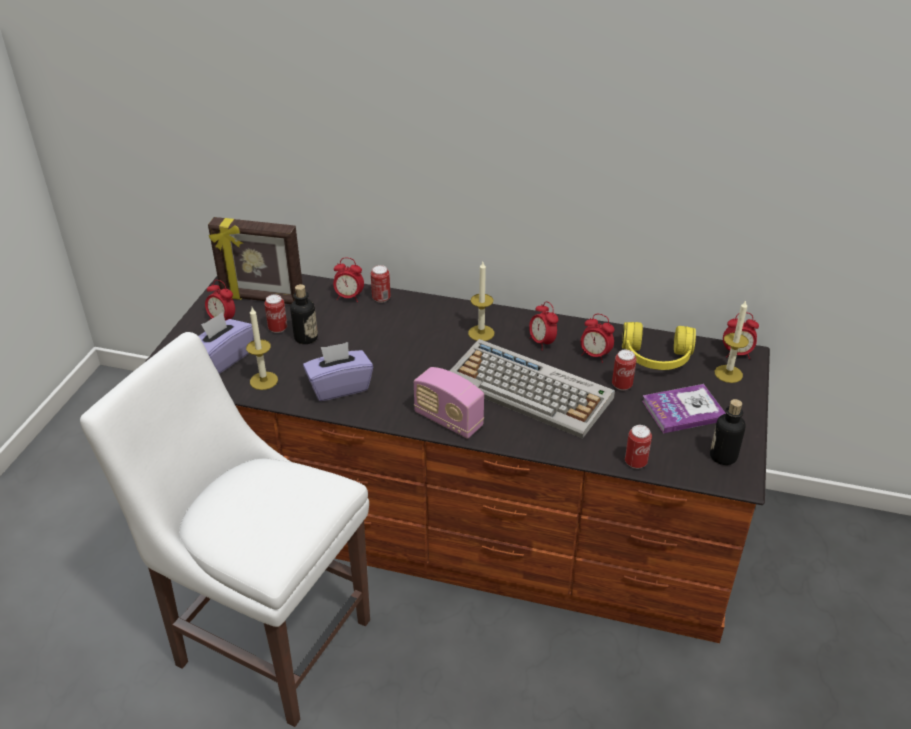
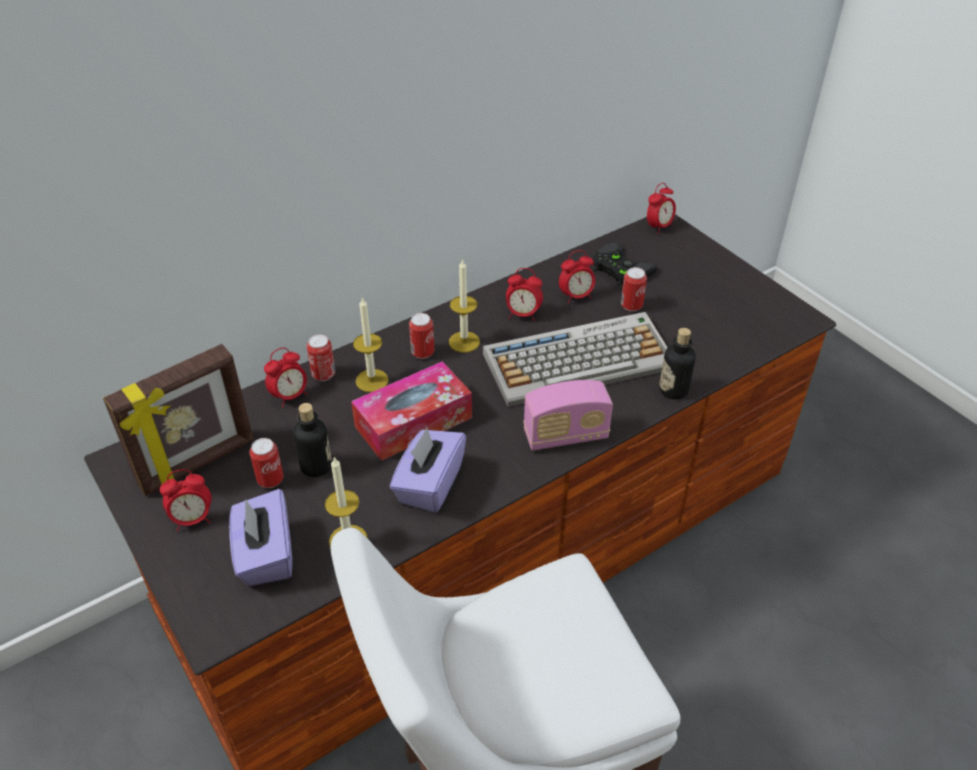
camera: 50 degrees left, 5 degrees up
yellow headphones [622,322,696,370] -> black game controller [593,242,658,286]
can [625,425,652,469] -> can moved to [409,313,434,359]
book [642,384,726,433] -> none
bottle [710,399,746,465] -> bottle moved to [659,328,696,399]
candle [715,300,749,383] -> candle moved to [353,297,389,392]
none -> tissue box [351,361,472,461]

